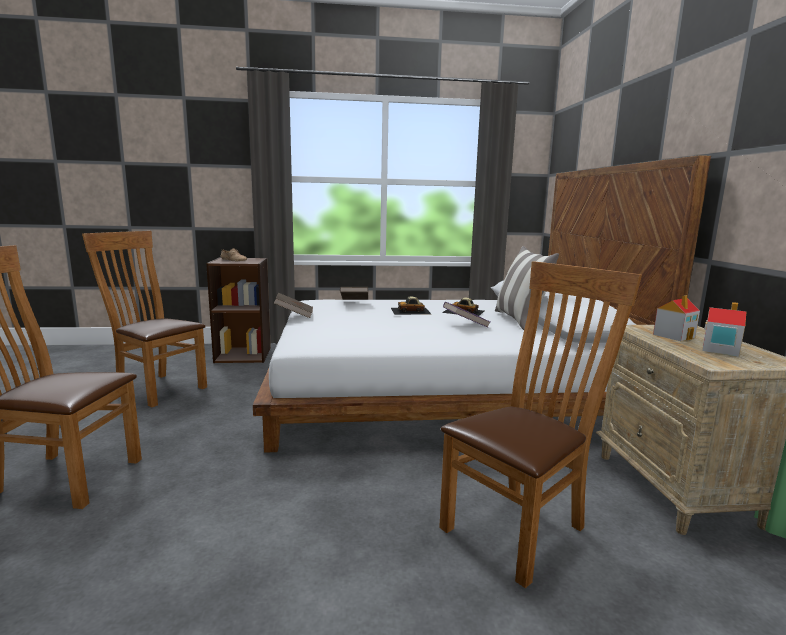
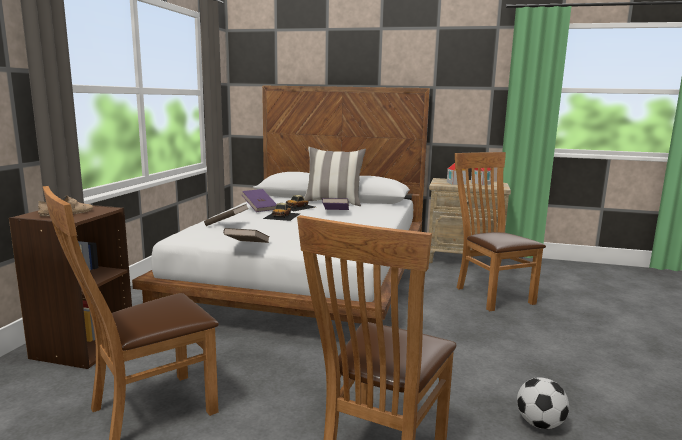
camera: 70 degrees left, 0 degrees up
none -> purple book [242,189,276,212]
none -> football [517,377,569,429]

